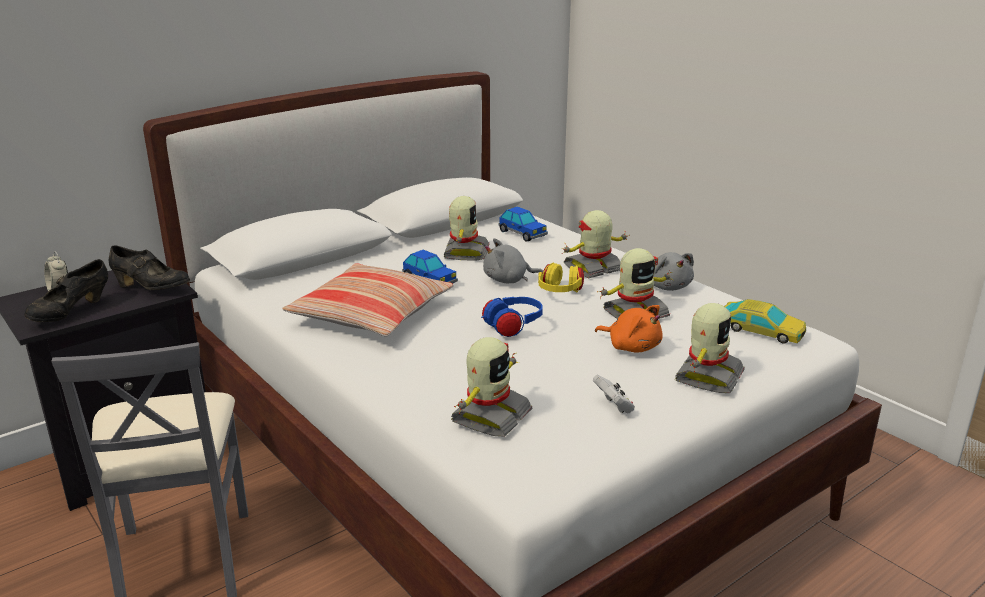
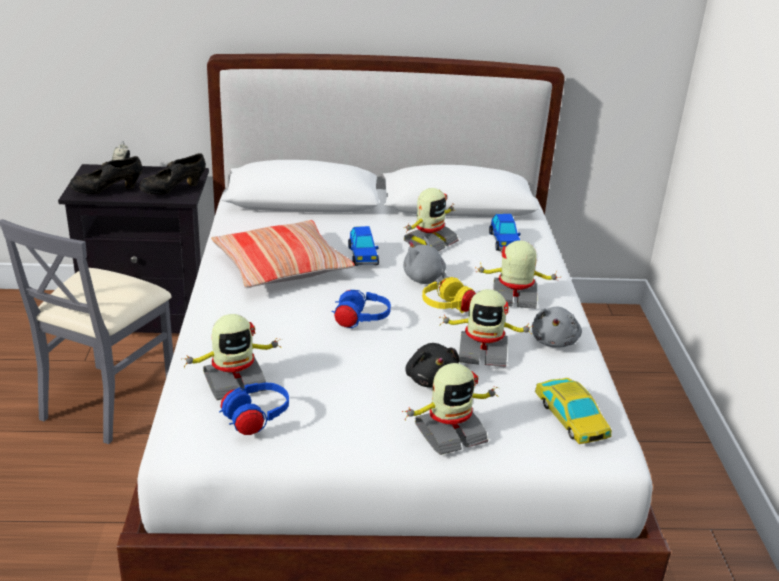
camera: 35 degrees right, 5 degrees up
black shoe [109,245,190,290] -> black shoe turned 90 degrees clockwise [139,153,206,195]
white game controller [593,375,635,413] -> none
orange plush toy [595,305,663,352] -> black plush toy [405,343,459,388]
none -> blue headphones [219,382,289,435]

